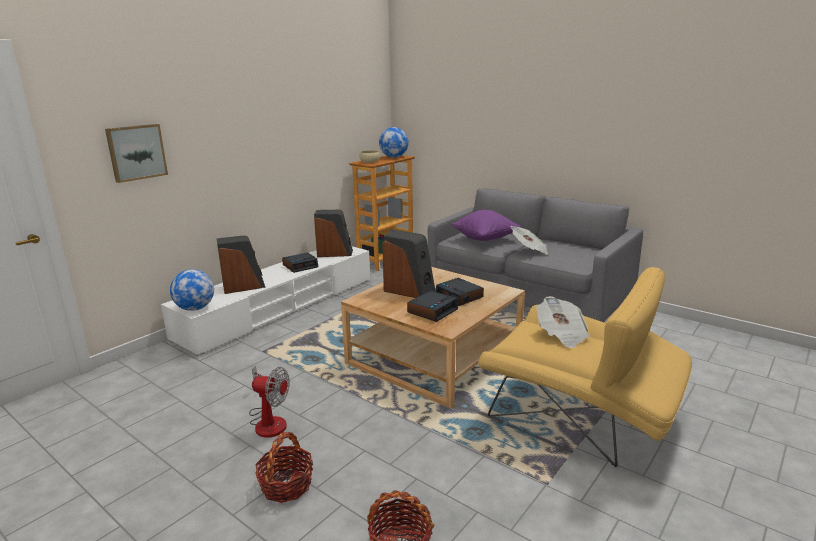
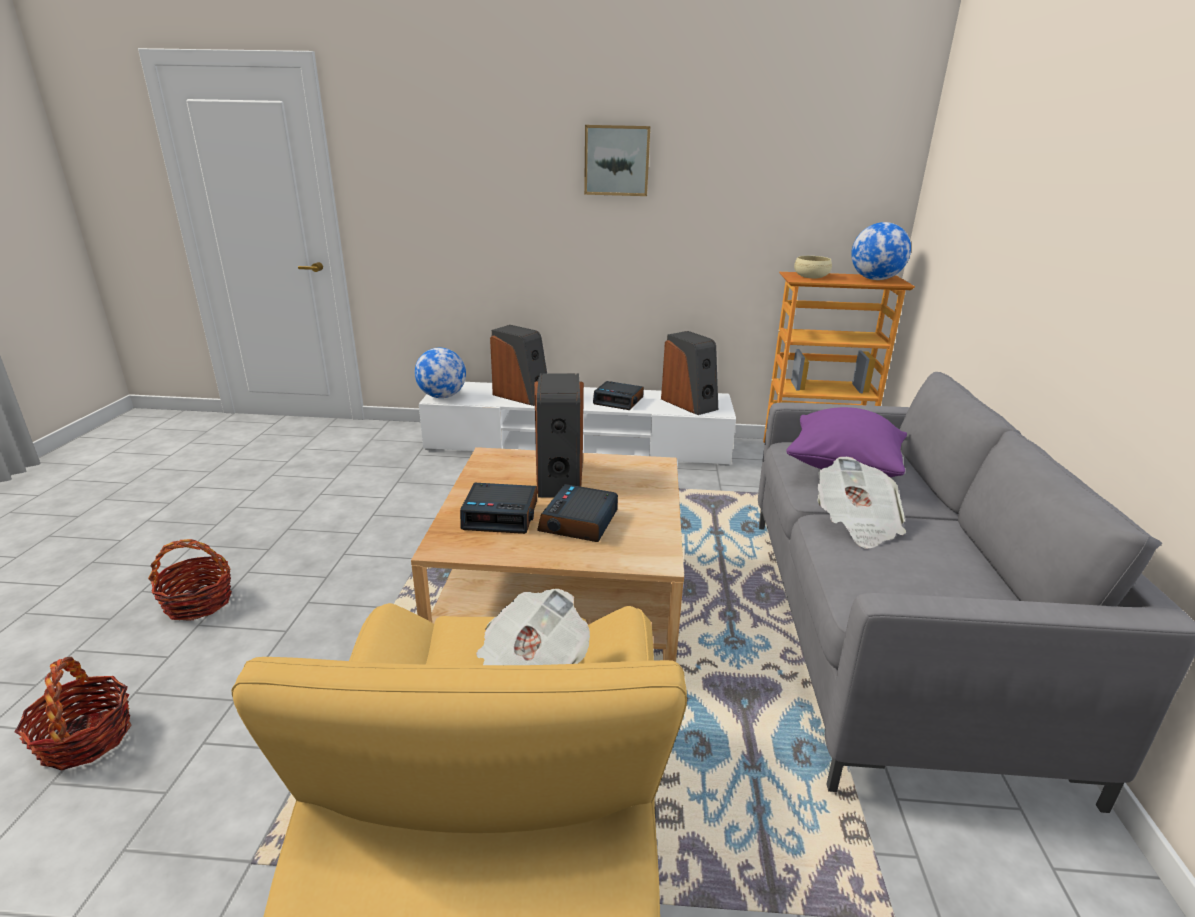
camera: 55 degrees right, 5 degrees up
picture [105,124,168,183] -> picture moved to [584,125,650,196]
fan [249,366,290,438] -> none

